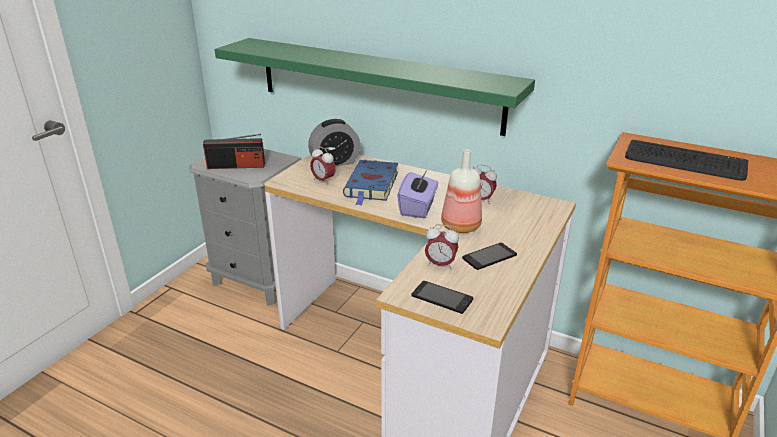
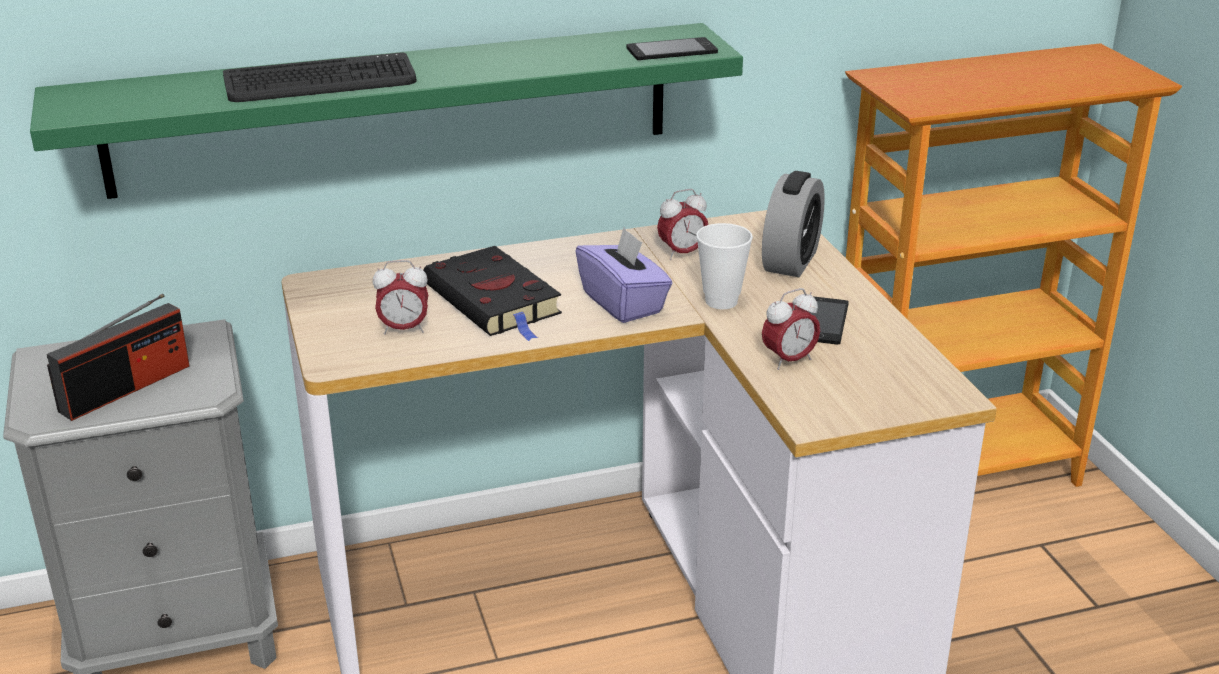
camera: 45 degrees left, 0 degrees up
alarm clock [308,119,360,167] -> alarm clock moved to [762,171,825,277]
blue book [343,160,398,206] -> black book [423,246,562,341]
phone [411,281,473,314] -> phone moved to [626,37,718,60]
bottle [441,149,482,233] -> cup [696,223,753,309]
keyboard [625,140,748,181] -> keyboard moved to [223,53,417,102]

